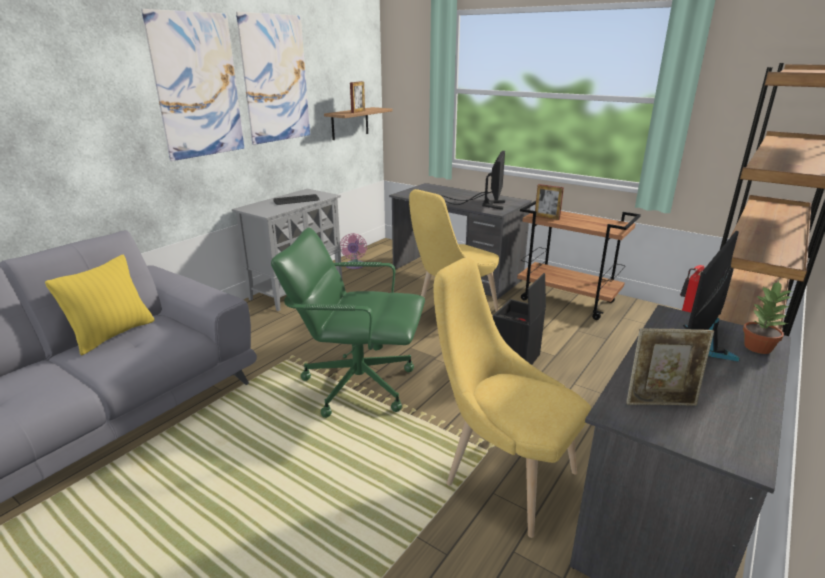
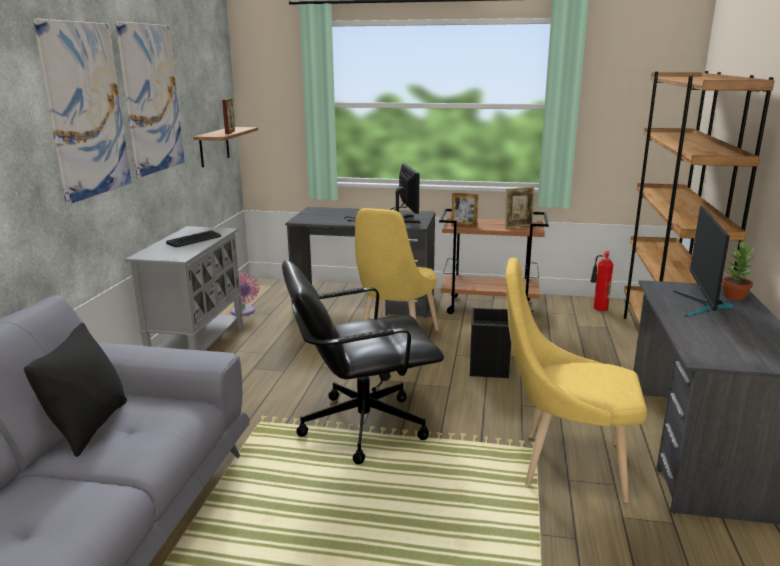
camera: 25 degrees left, 5 degrees down
yellow pillow [45,254,154,355] -> black pillow [24,323,127,457]
green office chair [271,227,425,418] -> black office chair [282,260,444,464]
picture frame [626,328,714,406] -> picture frame moved to [505,187,534,228]

